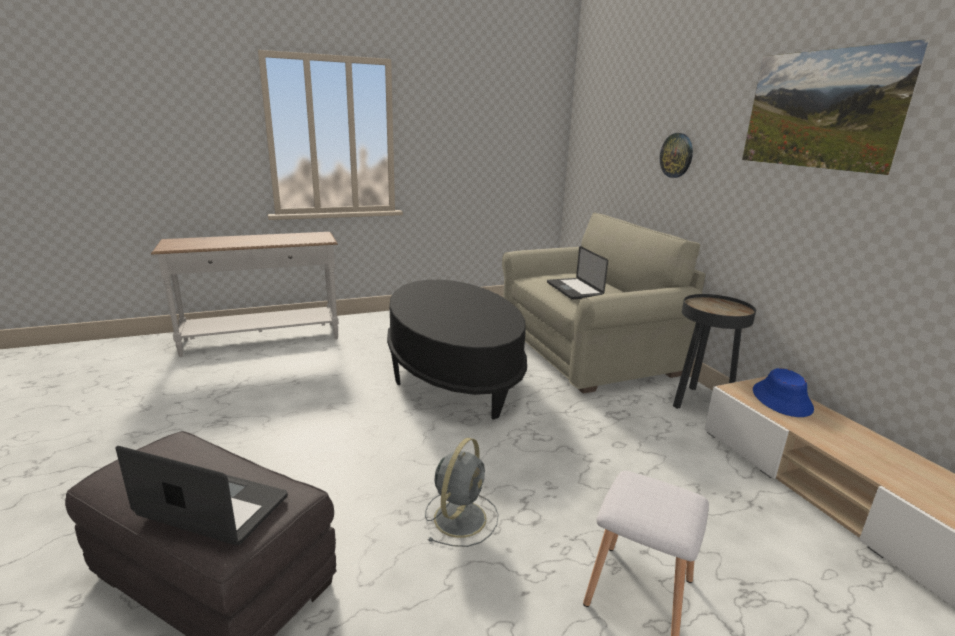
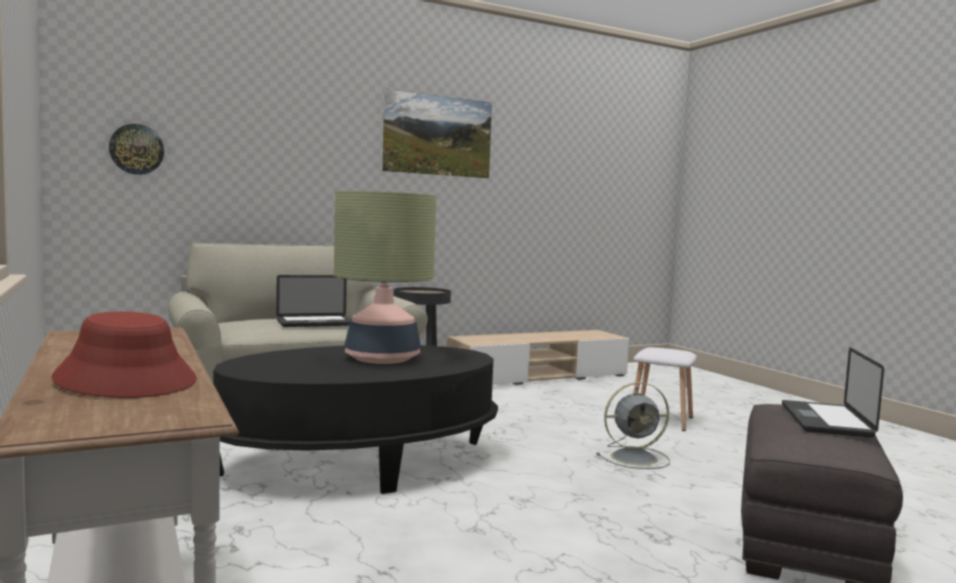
camera: 95 degrees left, 15 degrees down
grey fan [425,438,499,547] -> grey fan turned 150 degrees clockwise [596,382,670,469]
wall clock [660,133,693,178] -> wall clock moved to [109,124,164,175]
blue hat [753,368,814,417] -> none
none -> red hat [51,311,197,398]
none -> table lamp [334,191,436,364]

